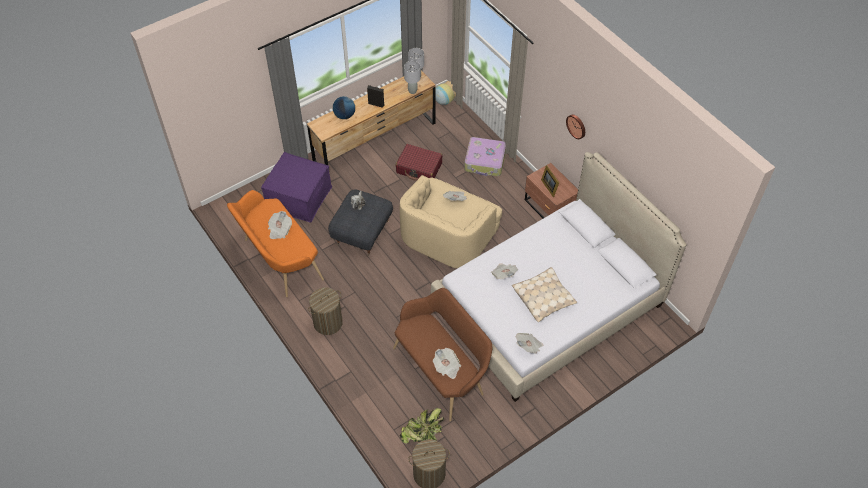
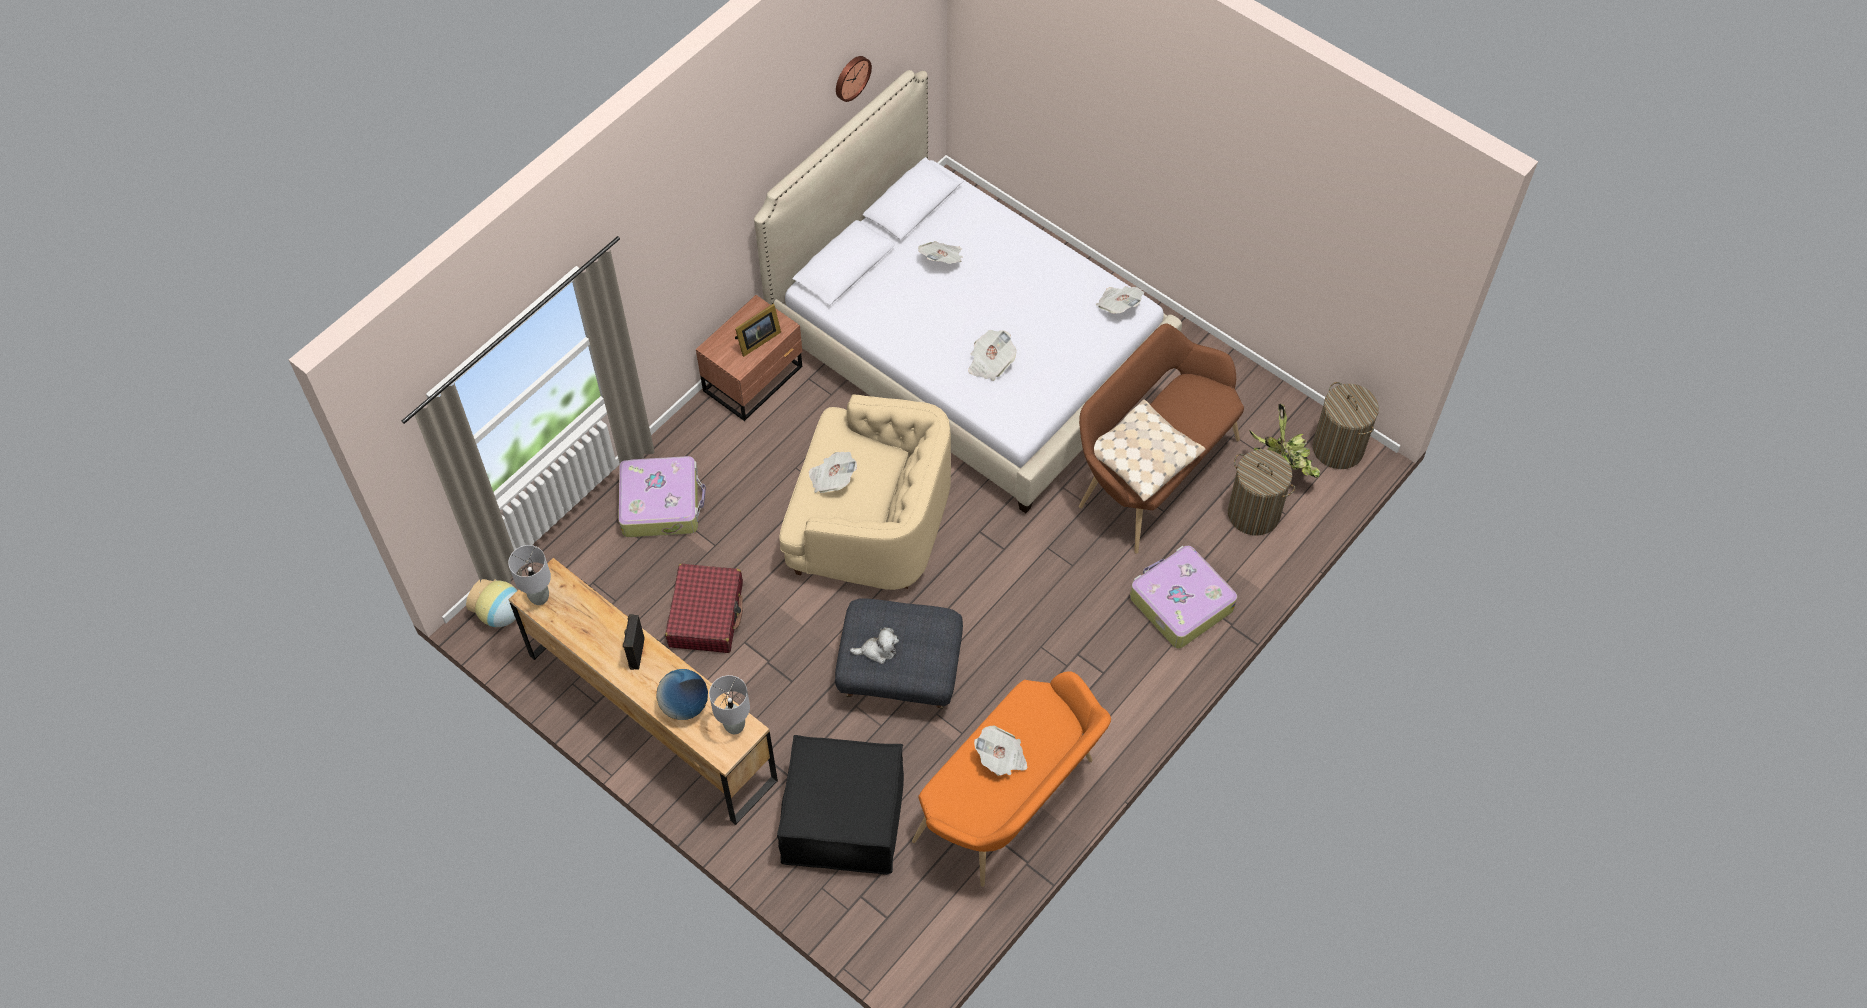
camera: 105 degrees left, 5 degrees up
purple ottoman [261,152,332,222] -> black ottoman [777,735,904,875]
laundry basket [308,288,343,335] -> laundry basket moved to [1228,449,1295,535]
grey table lamp [404,61,421,94] -> grey table lamp moved to [709,675,750,734]
newspaper [433,348,461,379] -> newspaper moved to [918,241,962,264]
beige pillow [512,267,577,322] -> beige pillow moved to [1094,399,1205,501]
wall clock [566,114,585,139] -> wall clock moved to [836,56,872,102]
none -> suitcase [1130,546,1237,648]

